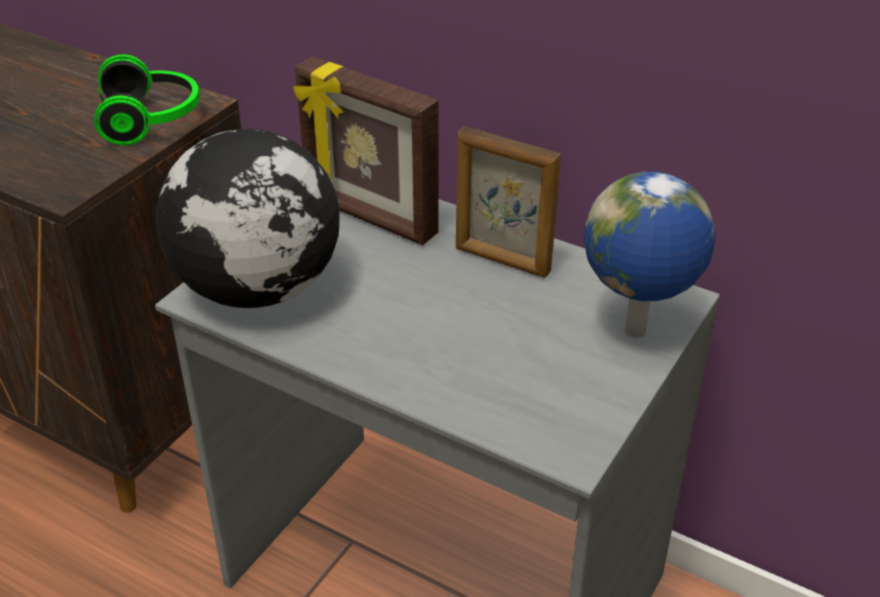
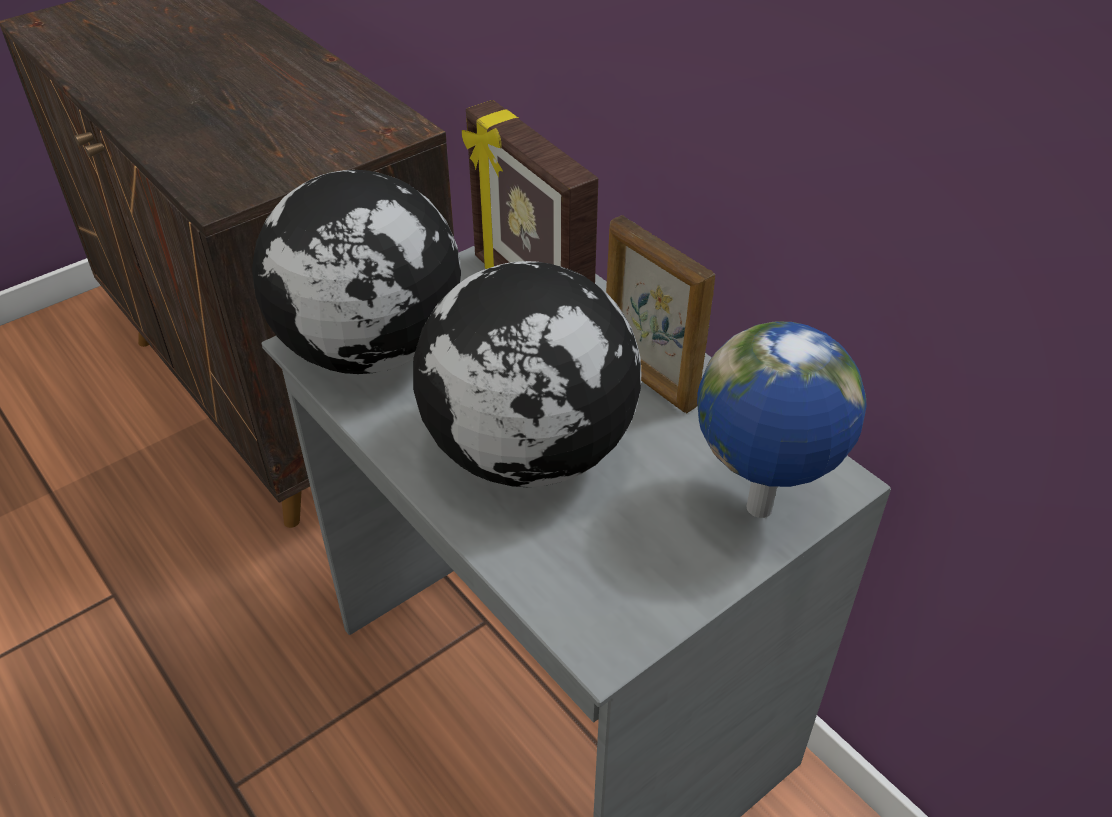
camera: 20 degrees right, 5 degrees up
headphones [94,54,200,145] -> none
none -> globe [413,261,642,487]

